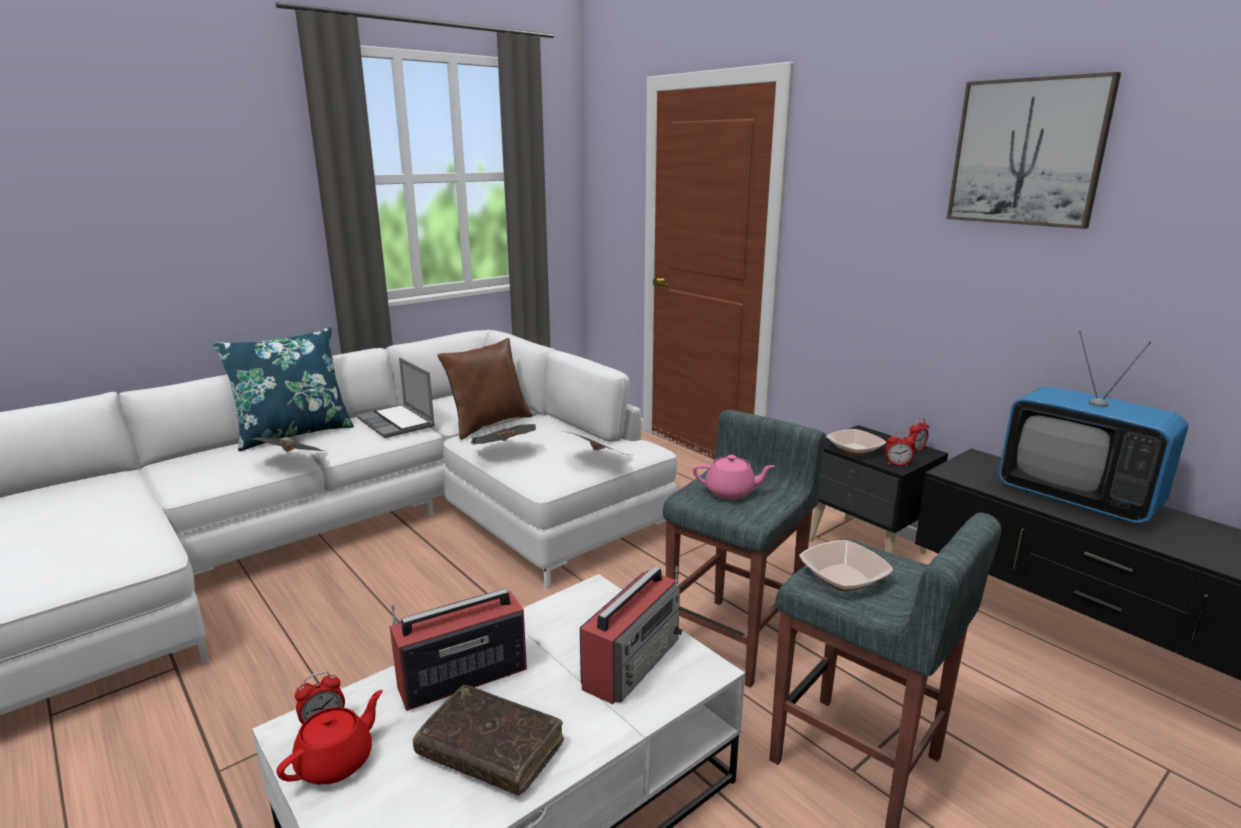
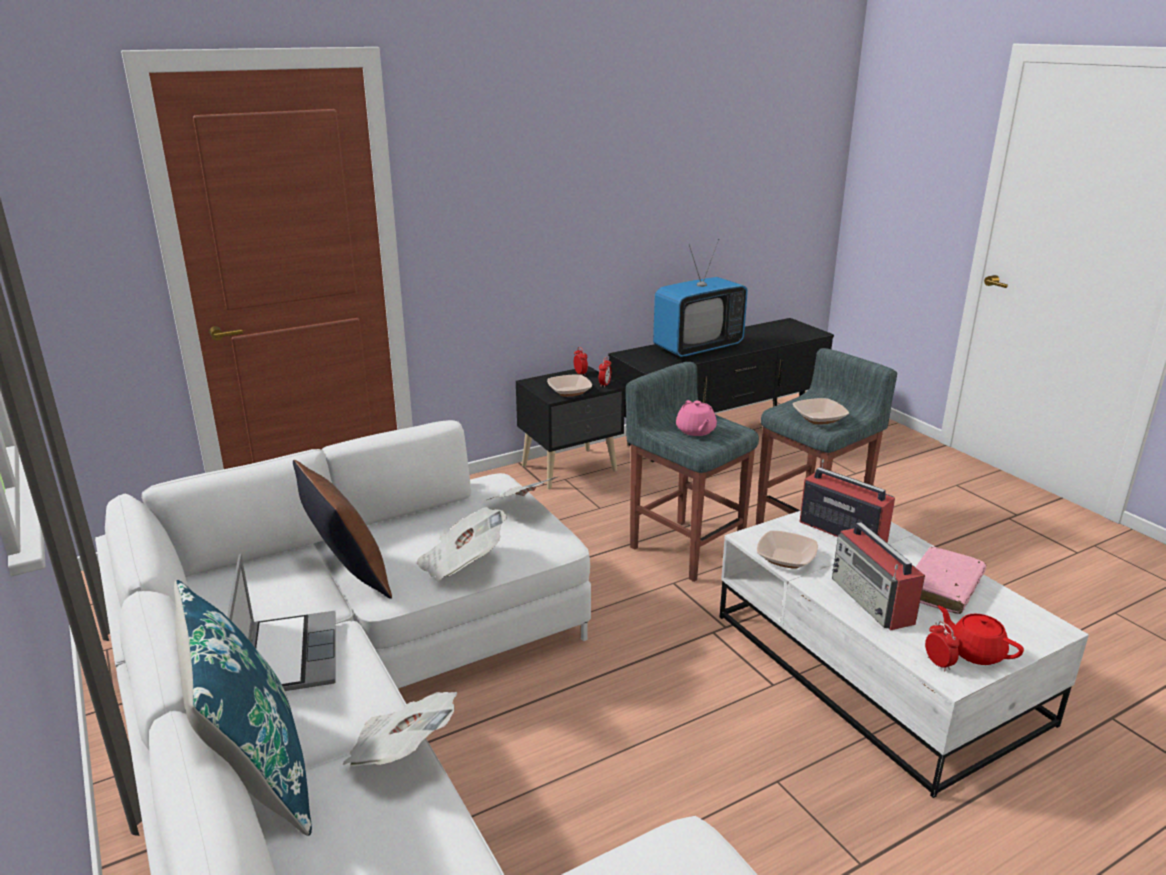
camera: 80 degrees left, 5 degrees up
laptop [357,357,435,438] -> laptop turned 75 degrees counterclockwise [227,554,336,691]
brown book [413,685,564,796] -> pink book [915,546,987,614]
pink teapot [693,455,775,499] -> pink teapot turned 150 degrees clockwise [676,400,717,436]
picture [947,72,1121,229] -> none
none -> bowl [757,531,818,569]

